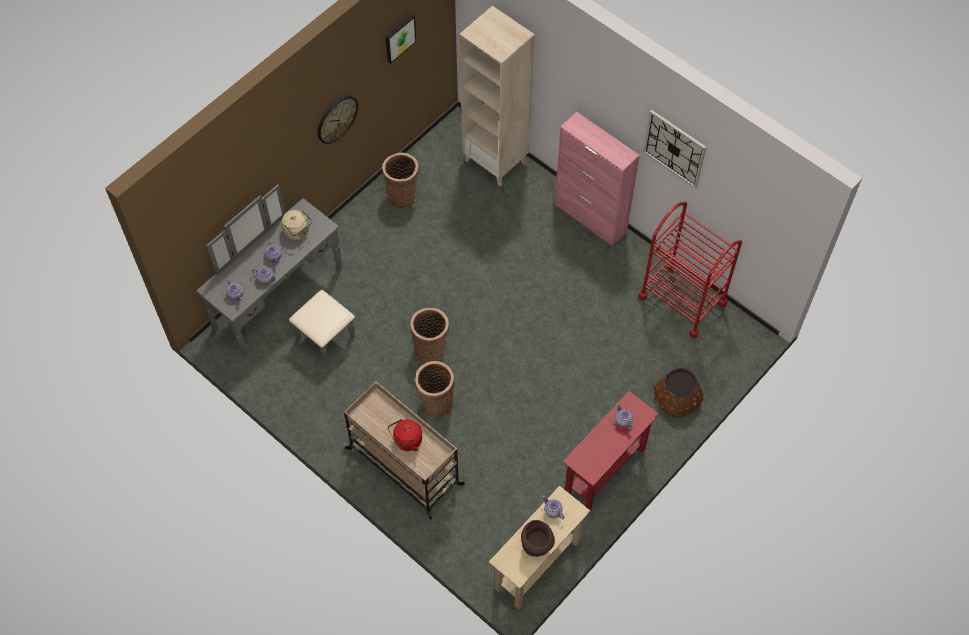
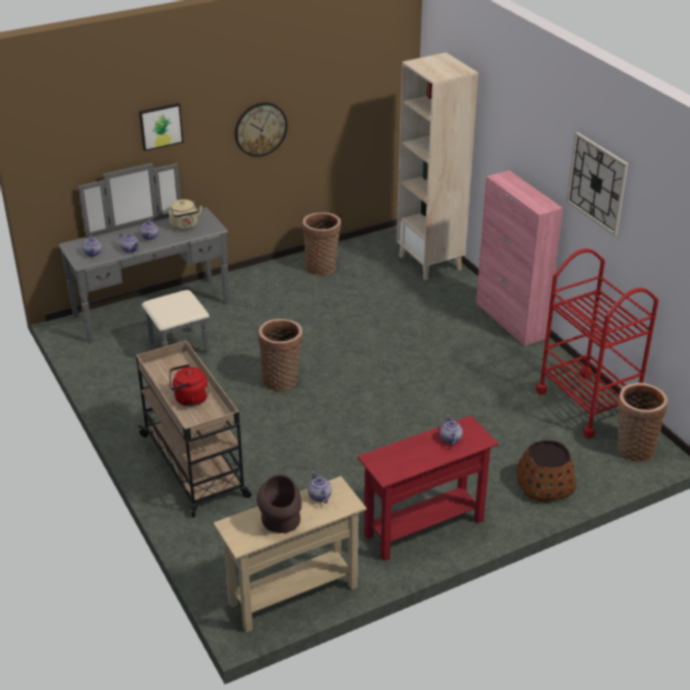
camera: 20 degrees right, 25 degrees down
picture [385,15,416,64] -> picture moved to [139,103,184,151]
basket [415,361,455,417] -> basket moved to [617,383,668,462]

